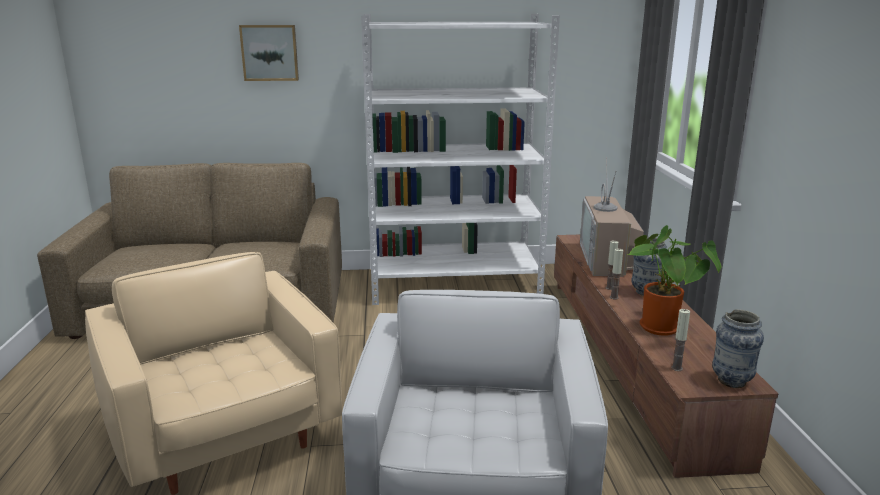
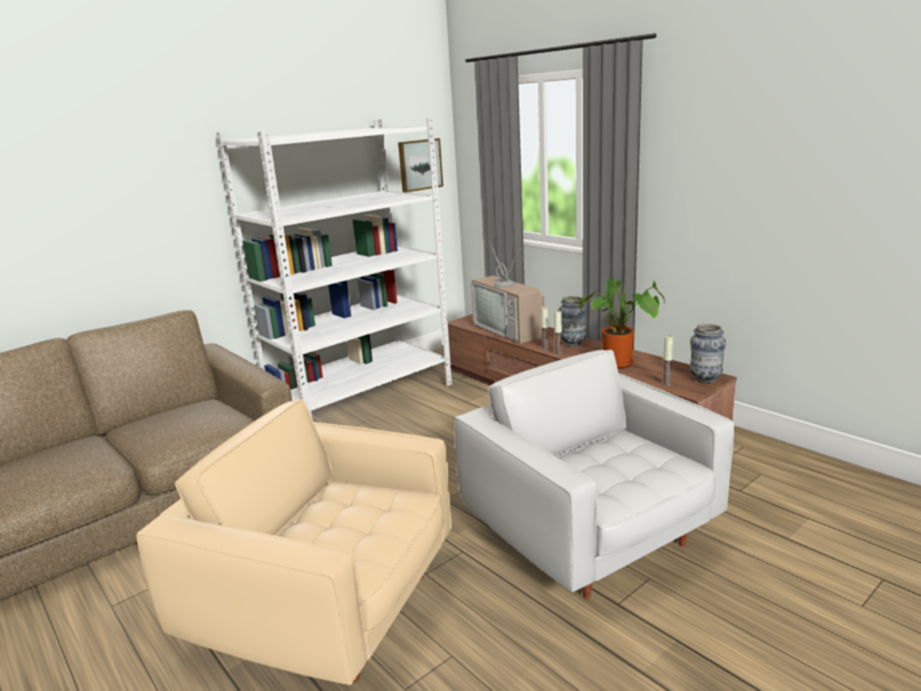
camera: 35 degrees left, 0 degrees up
picture [239,25,299,81] -> picture moved to [398,138,443,193]

